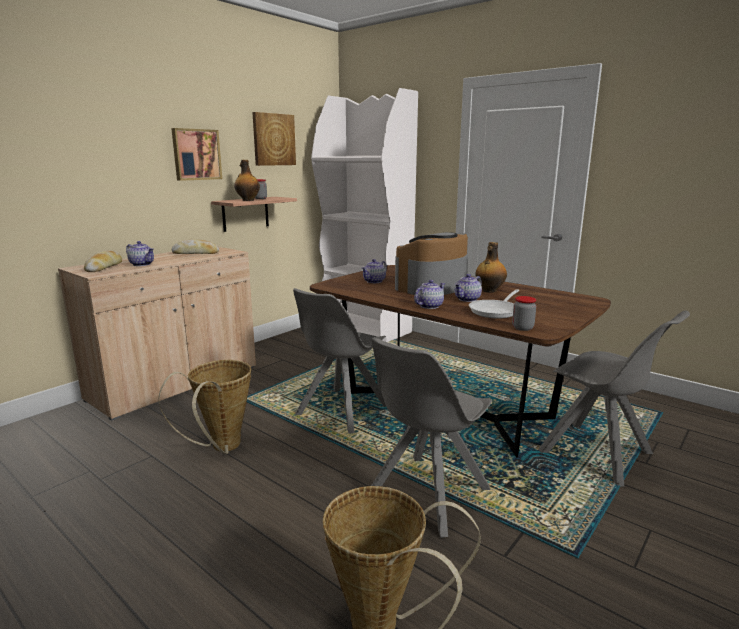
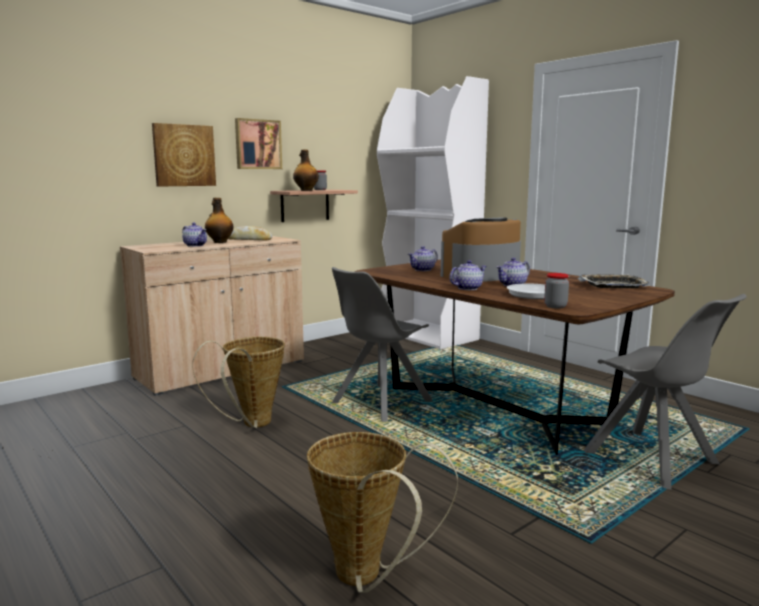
camera: 10 degrees right, 5 degrees down
bread [84,250,122,272] -> none
picture [252,112,296,166] -> picture moved to [152,123,216,187]
grey chair [371,337,492,538] -> none
bottle [475,242,507,293] -> bottle moved to [205,198,233,243]
none -> tray [578,274,650,288]

